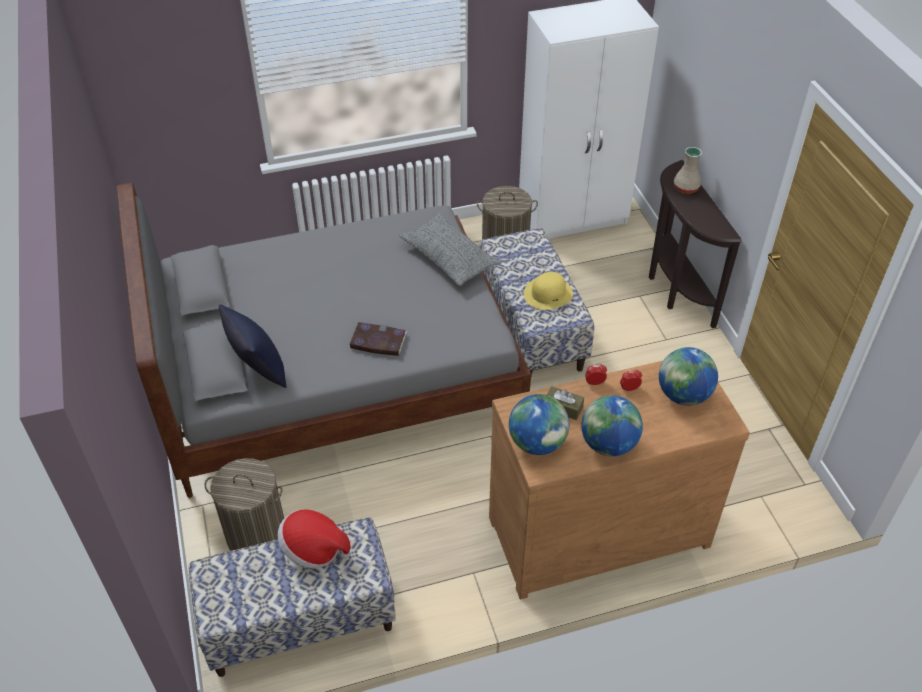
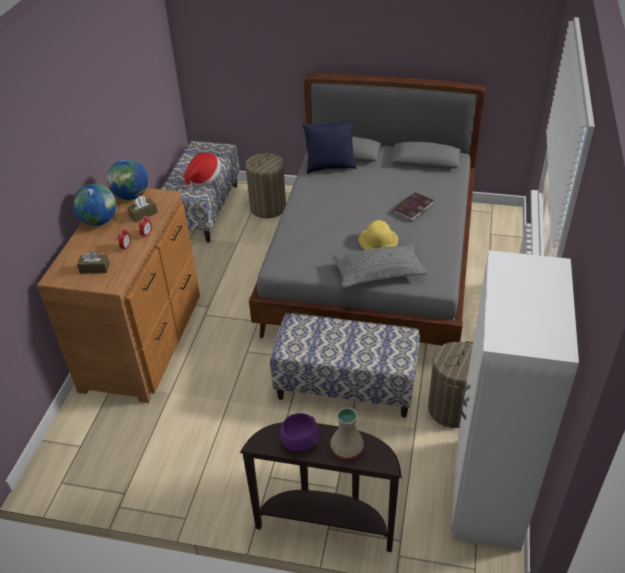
camera: 120 degrees right, 5 degrees down
book [349,322,407,356] -> book moved to [393,192,434,221]
yellow hat [524,272,573,310] -> yellow hat moved to [359,220,398,250]
globe [659,347,718,405] -> brown tissue box [77,251,110,274]
none -> purple bowl [280,413,319,452]

